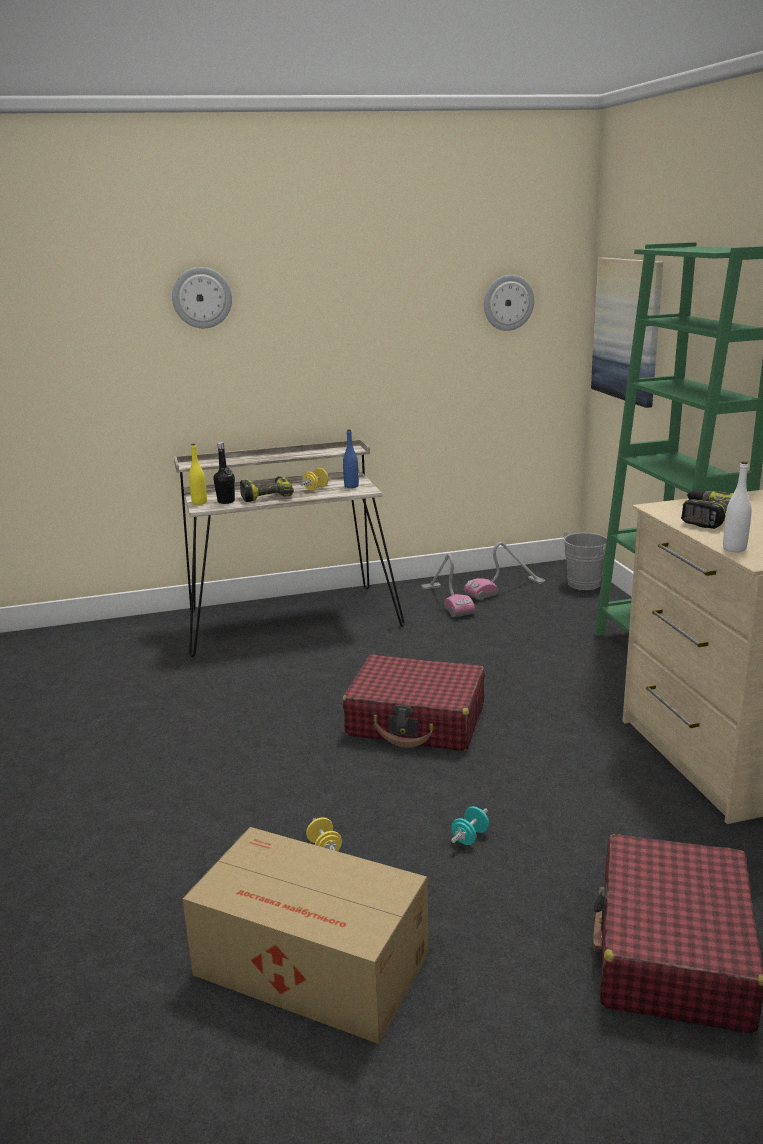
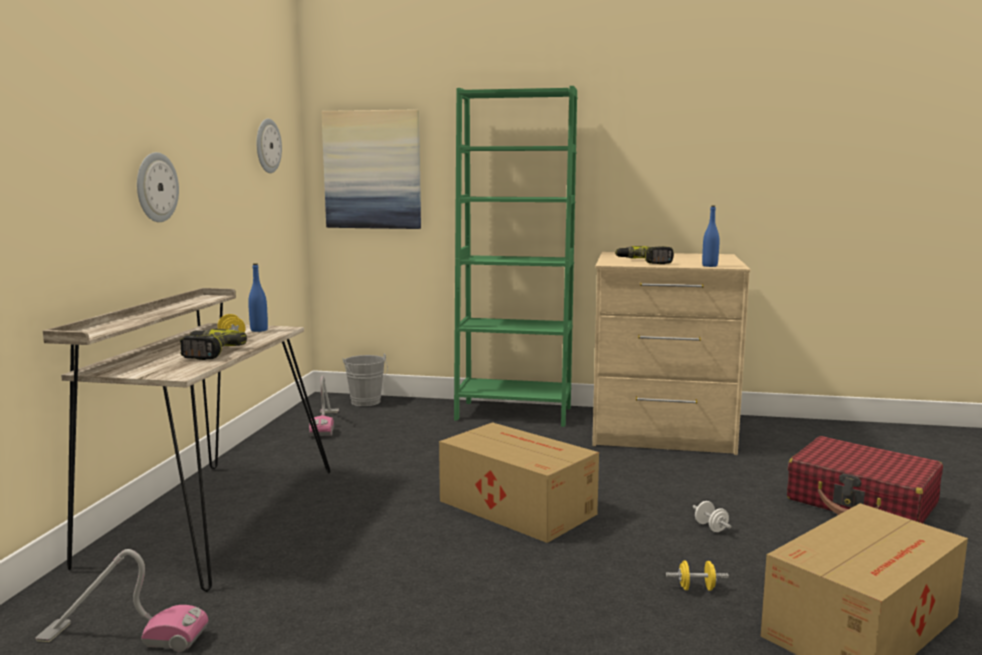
camera: 65 degrees left, 10 degrees down
wall clock [172,267,232,328] -> wall clock moved to [137,152,179,222]
yellow bottle [189,444,207,505] -> none
black bottle [213,442,235,504] -> none
red suitcase [342,654,485,751] -> cardboard box [439,422,599,543]
vacuum cleaner [421,554,475,617] -> vacuum cleaner moved to [35,549,208,652]
turquoise dumbbell [451,807,489,845] -> white dumbbell [692,501,731,532]
white bottle [723,461,751,552] -> blue bottle [702,205,719,267]

